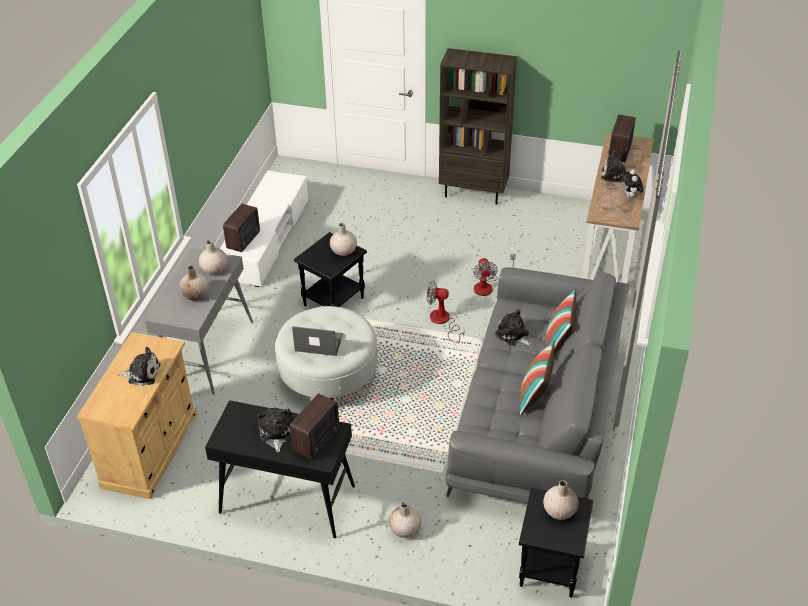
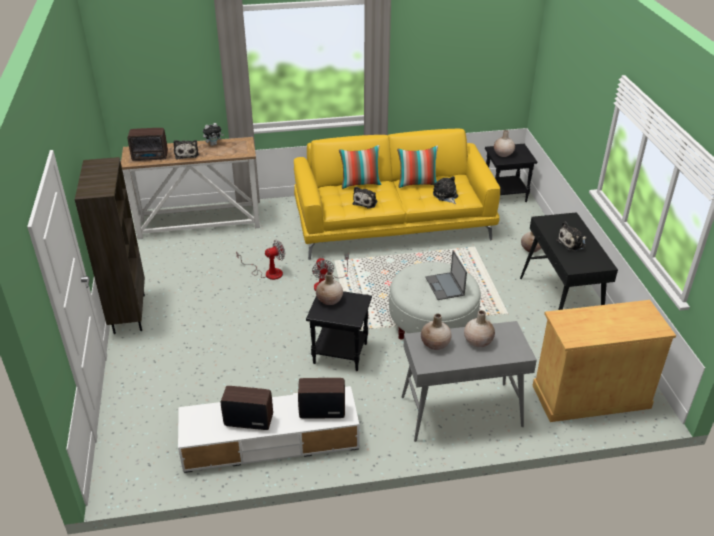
camera: 115 degrees left, 5 degrees down
plush toy [118,347,160,386] -> plush toy moved to [433,176,458,204]
radio [290,393,339,459] -> radio moved to [221,386,273,430]
grey sofa [445,267,629,504] -> yellow sofa [294,129,500,260]

